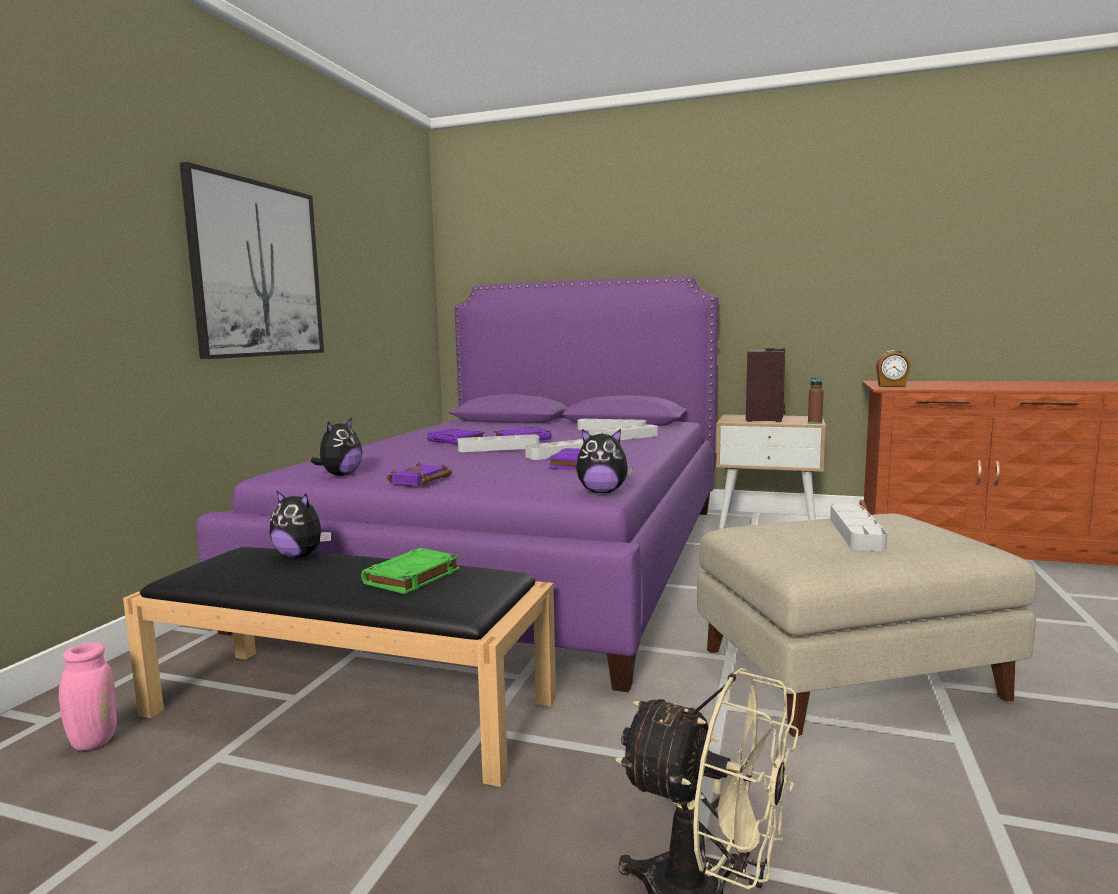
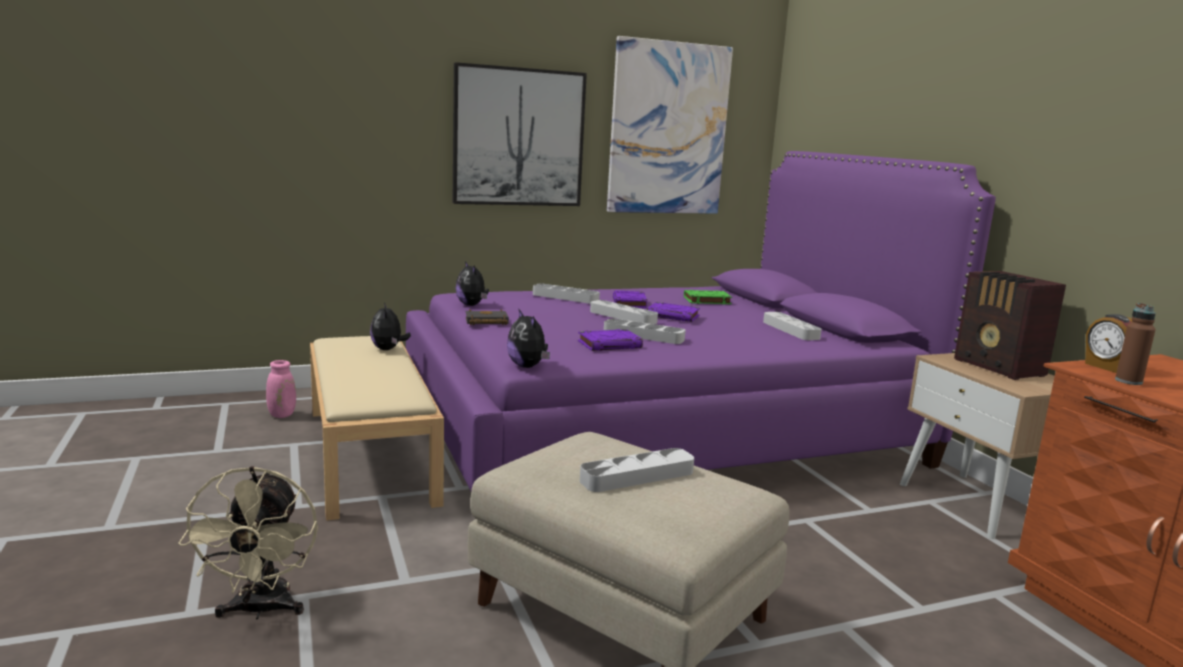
camera: 50 degrees right, 5 degrees up
black bench [123,547,556,787] -> beige bench [310,336,444,521]
plush toy [311,417,362,476] -> plush toy turned 75 degrees clockwise [456,261,489,306]
green book [361,548,460,594] -> green book moved to [684,290,732,305]
purple book [387,463,452,486] -> black book [465,309,509,325]
grey tray [588,424,658,440] -> grey tray moved to [533,283,600,304]
radio [746,348,786,422] -> radio turned 90 degrees clockwise [954,271,1066,380]
brown bottle [808,377,824,424] -> brown bottle moved to [1115,303,1155,385]
none -> picture [607,36,733,214]

